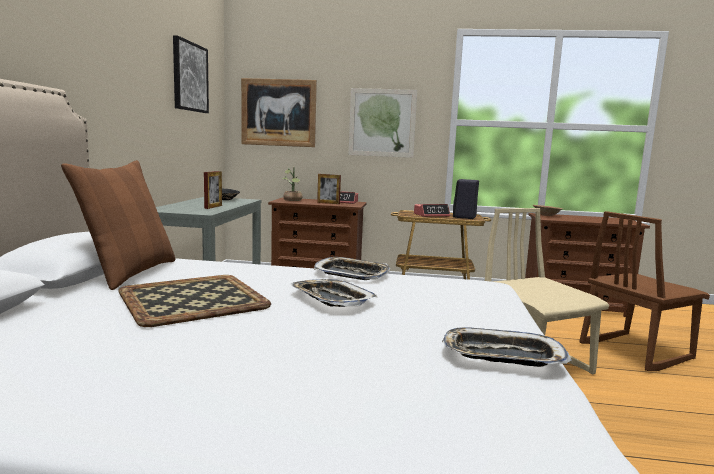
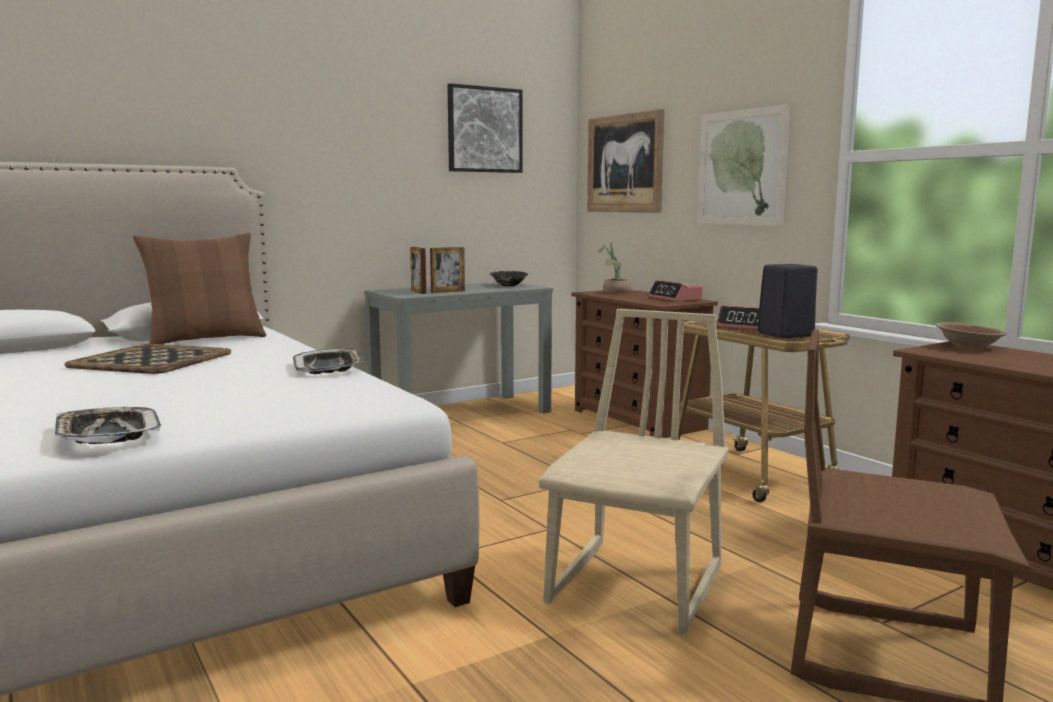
camera: 50 degrees right, 0 degrees up
tray [290,279,377,307] -> none
picture frame [317,174,341,204] -> picture frame moved to [410,247,426,294]

